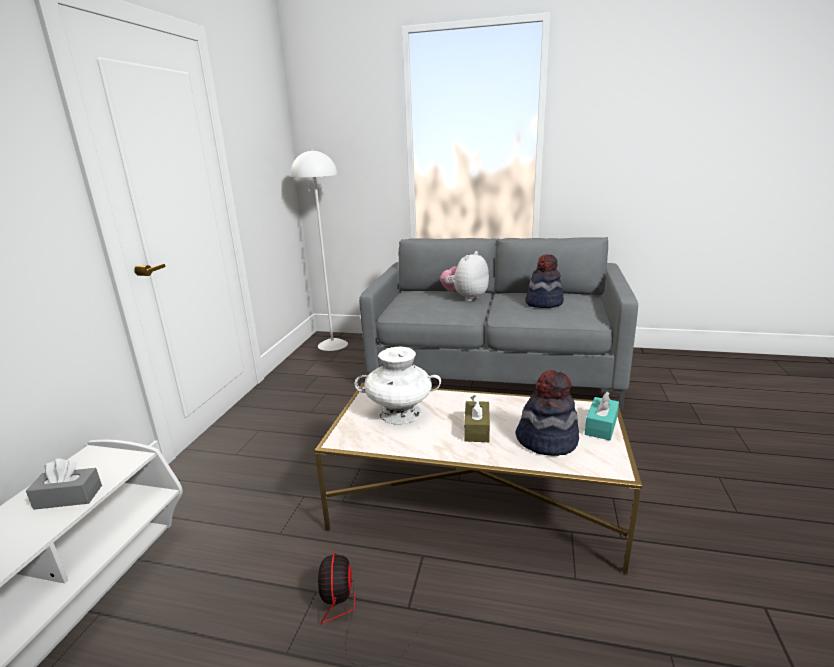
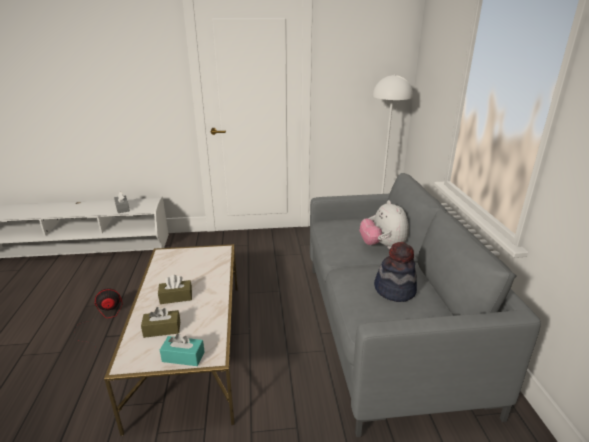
camera: 70 degrees right, 5 degrees up
white vase [355,347,441,424] -> none
plush toy [440,251,489,301] -> plush toy turned 120 degrees counterclockwise [360,200,409,249]
hat [515,370,579,456] -> brown tissue box [141,307,180,338]

